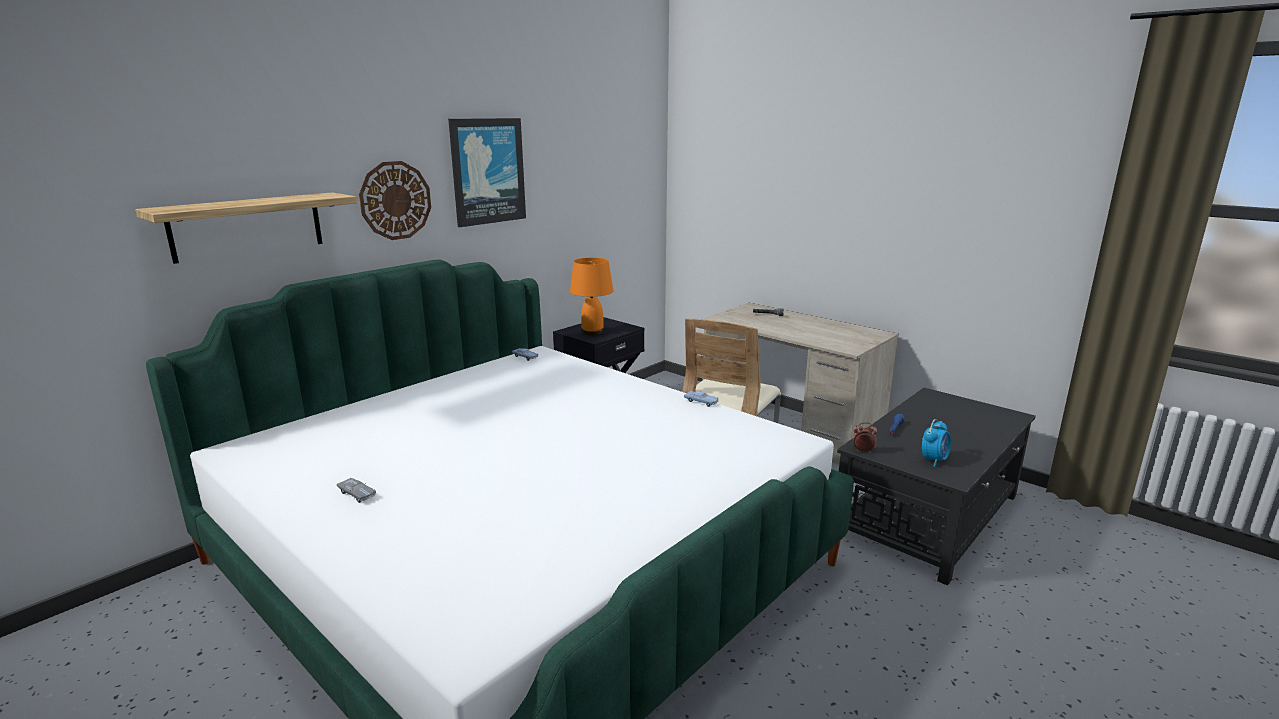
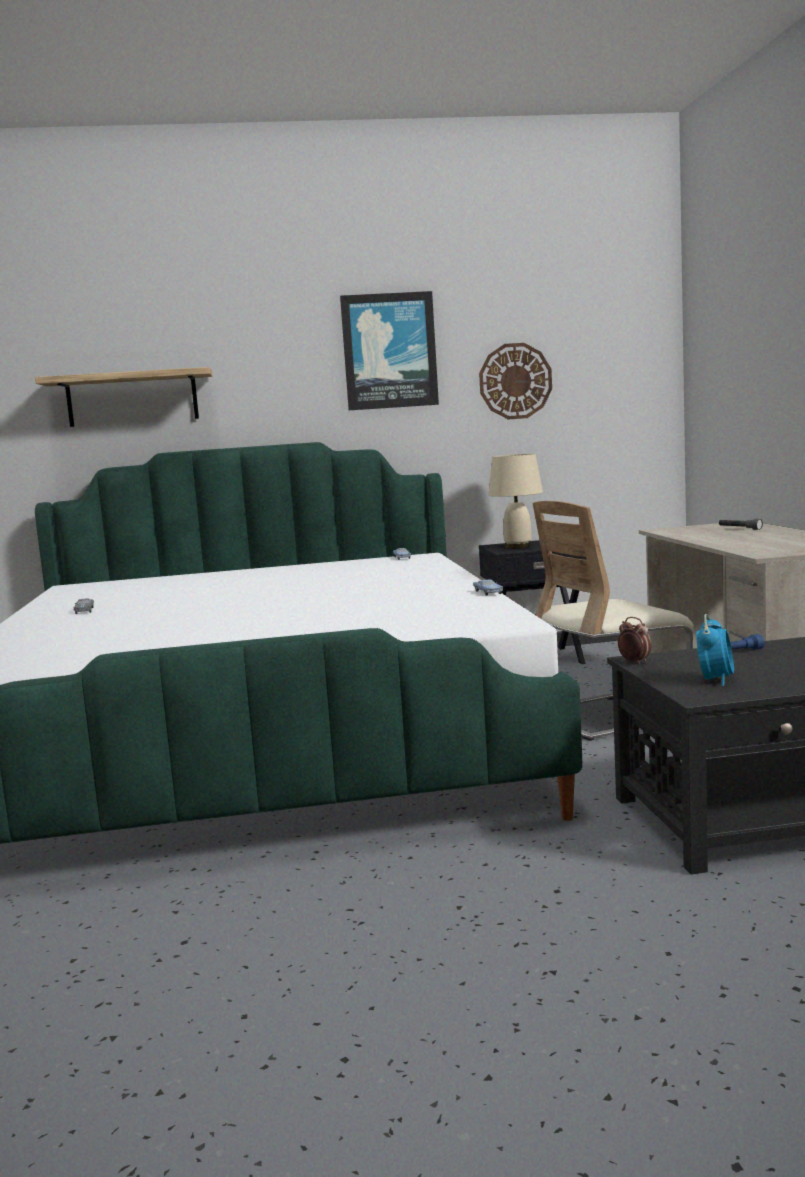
camera: 40 degrees right, 10 degrees down
wall clock [359,161,431,240] -> wall clock moved to [479,343,552,419]
orange table lamp [570,257,613,335] -> beige table lamp [488,454,543,549]
alarm clock [922,419,951,467] -> alarm clock turned 60 degrees counterclockwise [696,614,734,686]

